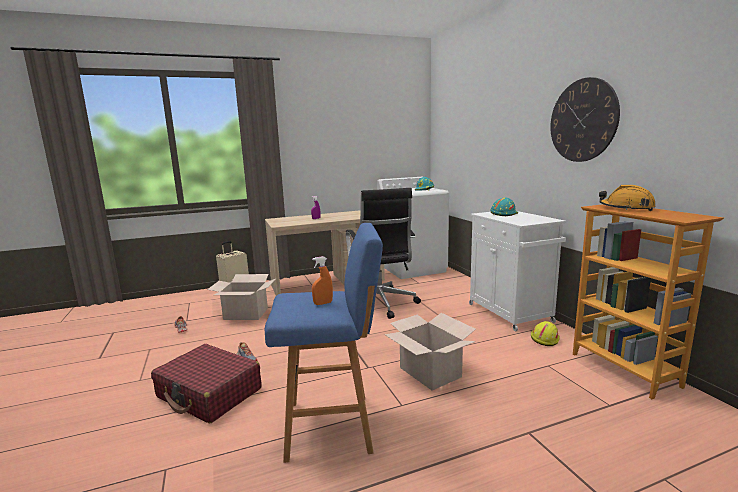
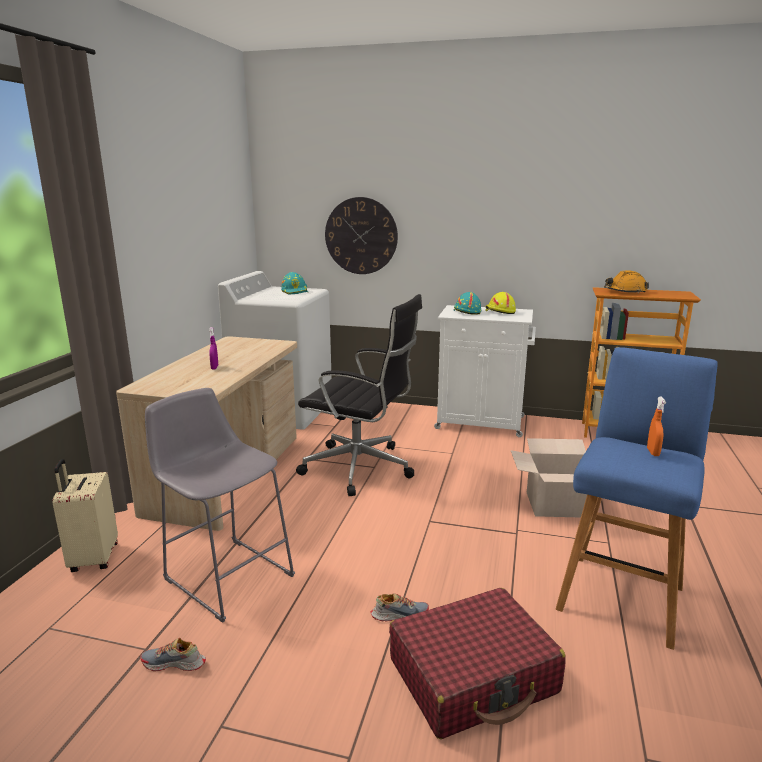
camera: 55 degrees left, 5 degrees up
cardboard box [207,274,276,320] -> grey stool [145,388,295,623]
yellow hard hat [531,321,560,346] -> yellow hard hat moved to [485,292,516,314]
wall clock [550,77,620,162] -> wall clock moved to [325,197,398,274]

